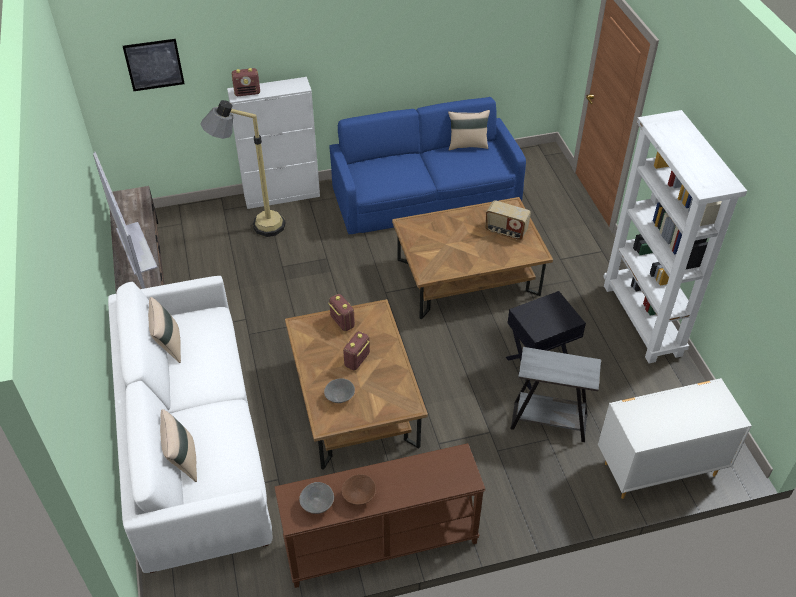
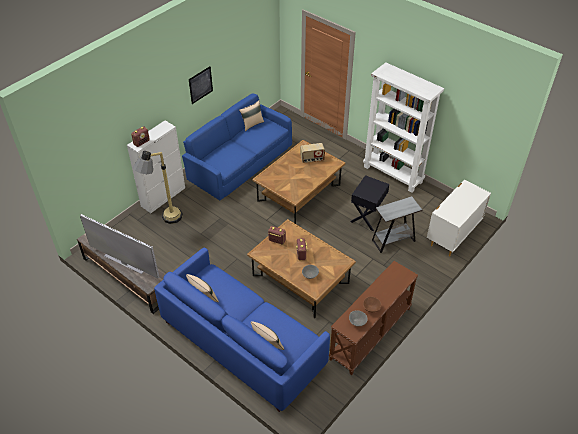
camera: 35 degrees left, 0 degrees up
white sofa [108,276,272,573] -> blue sofa [154,247,330,412]
picture [123,39,185,91] -> picture moved to [189,66,213,104]

